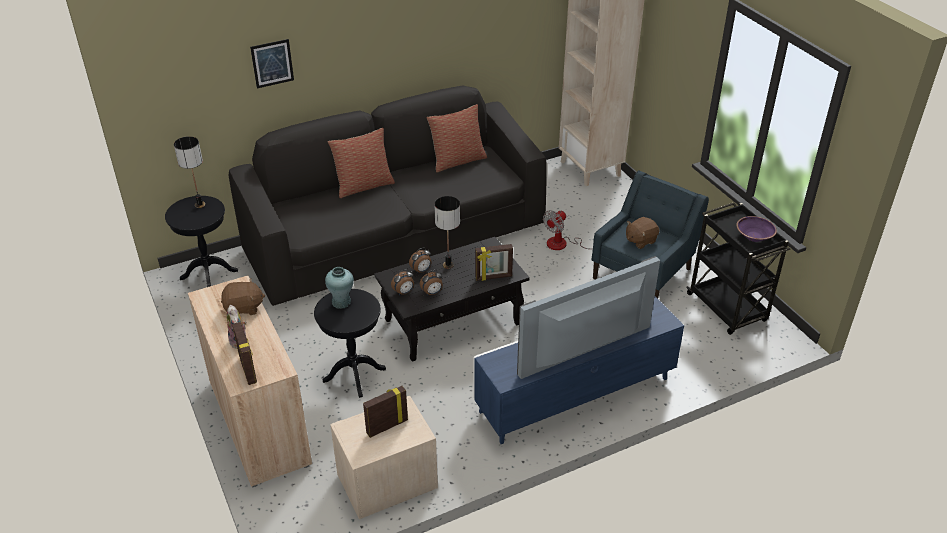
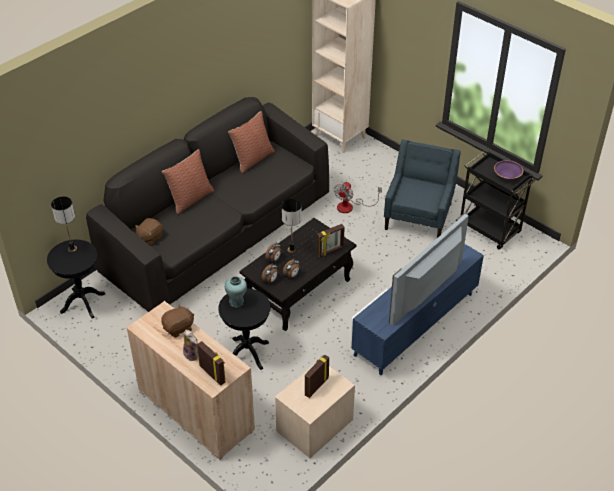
camera: 20 degrees left, 5 degrees up
picture [250,39,294,88] -> none
brown plush toy [626,217,659,249] -> brown plush toy moved to [135,218,163,245]

